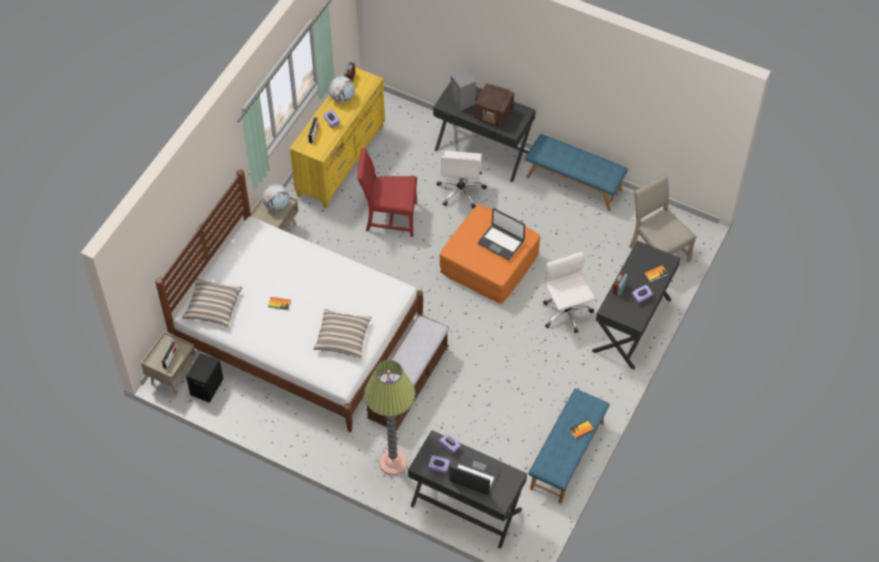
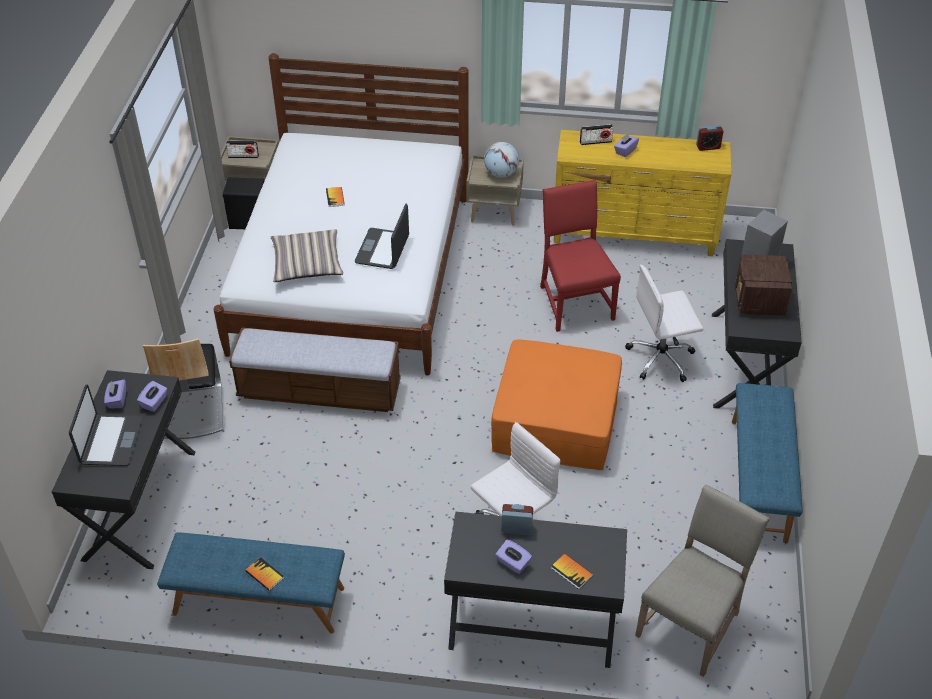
camera: 70 degrees right, 10 degrees down
pillow [182,278,242,327] -> none
globe [328,76,355,103] -> none
floor lamp [364,360,416,475] -> chair [143,338,223,439]
laptop [478,208,525,260] -> laptop moved to [355,204,409,269]

